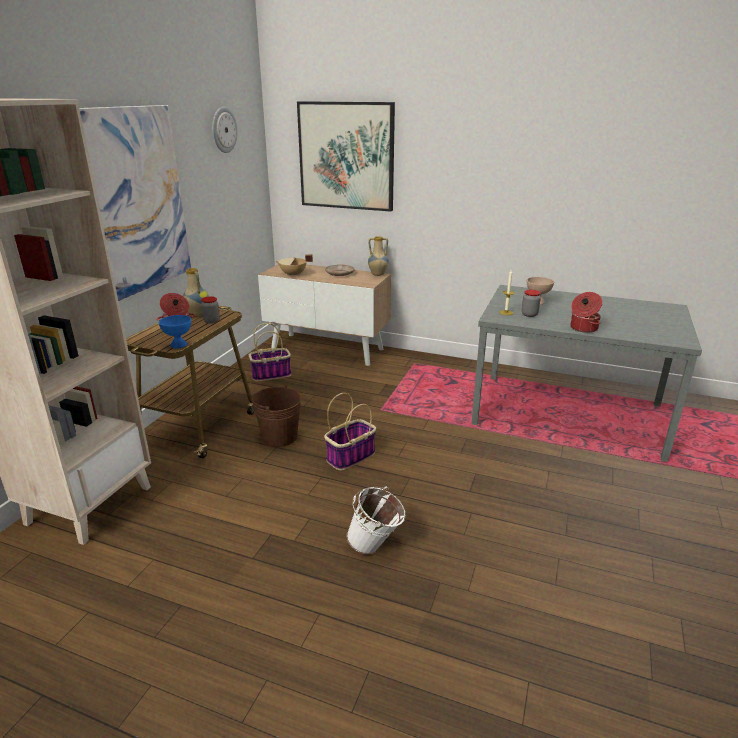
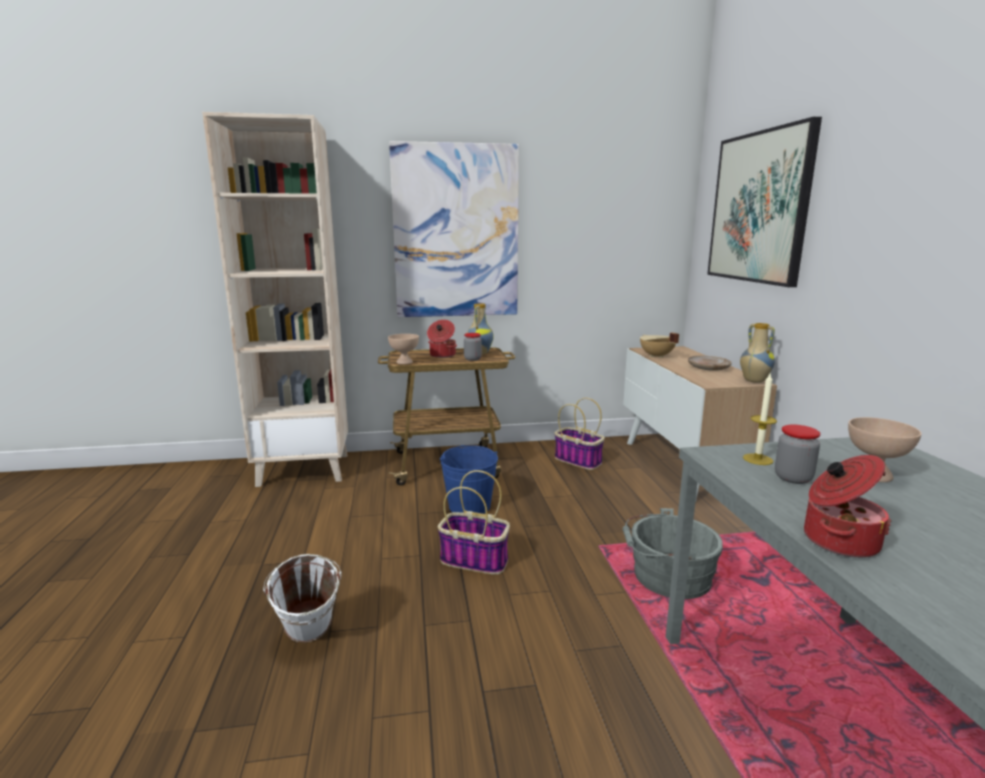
camera: 60 degrees right, 10 degrees down
blue bowl [159,315,191,348] -> beige bowl [388,334,419,365]
wall clock [212,107,238,153] -> none
brown bucket [252,385,301,447] -> blue bucket [440,445,498,514]
none -> grey bucket [622,508,723,599]

